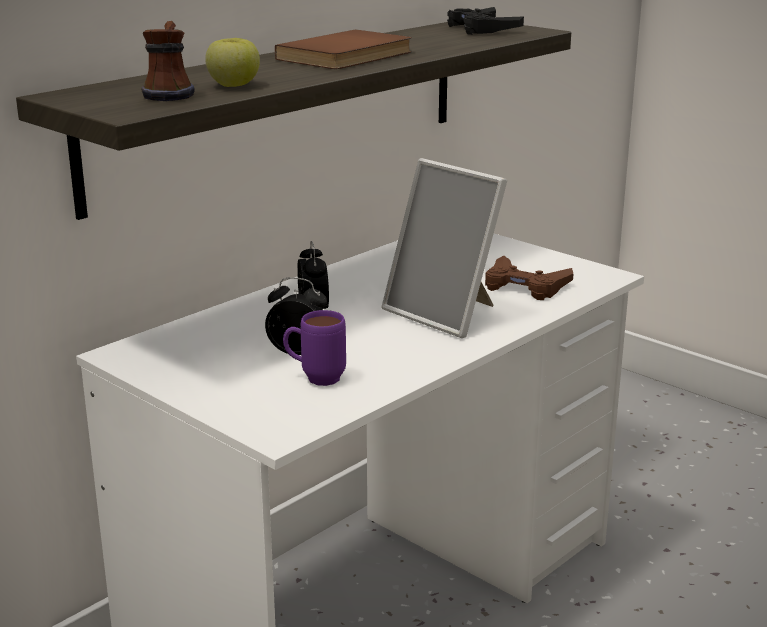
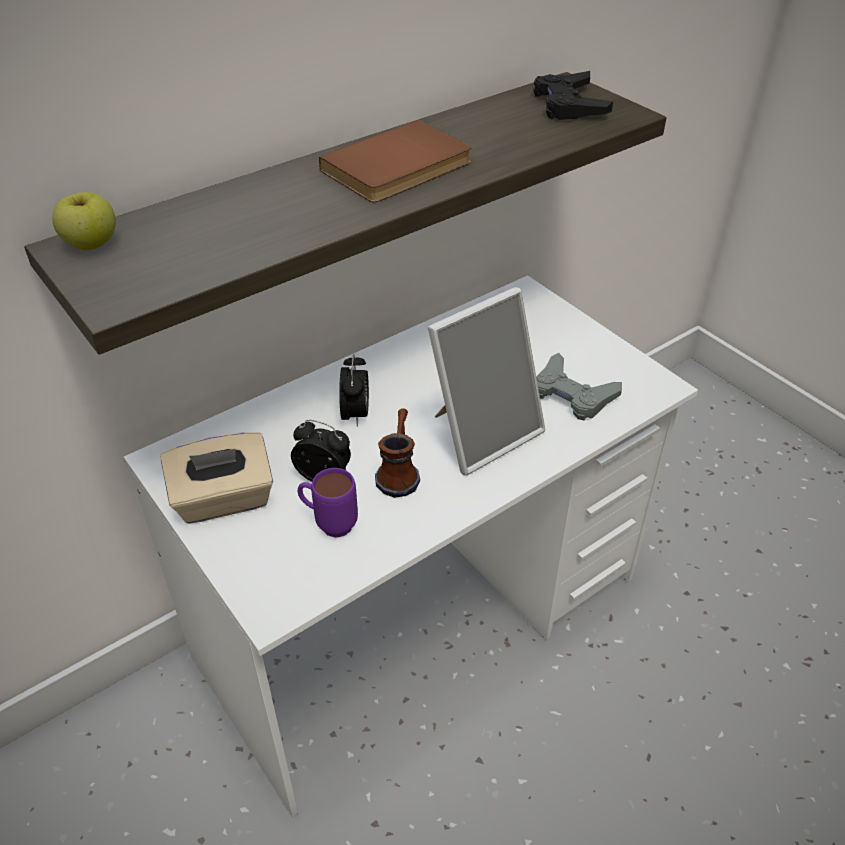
camera: 10 degrees right, 20 degrees up
mug [141,21,195,101] -> mug moved to [375,408,420,498]
apple [205,38,260,87] -> apple moved to [52,192,116,250]
picture frame [382,158,507,338] -> picture frame turned 90 degrees counterclockwise [428,287,545,475]
brown game controller [485,255,573,300] -> grey game controller [536,353,622,420]
none -> beige tissue box [160,432,273,524]

